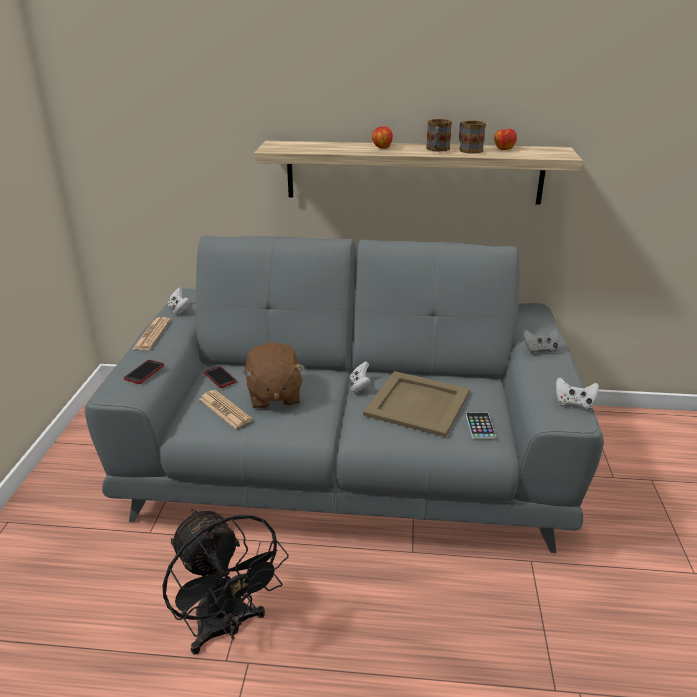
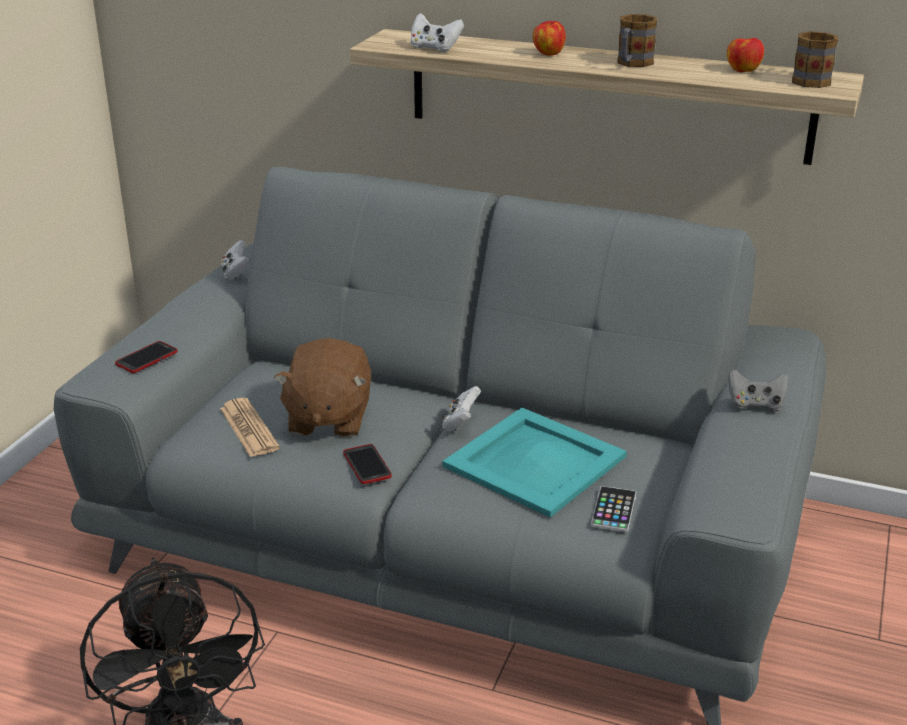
camera: 15 degrees right, 0 degrees up
newspaper [133,317,171,350] -> none
phone [204,366,237,388] -> phone moved to [343,444,392,484]
beige tray [363,371,470,437] -> turquoise tray [442,408,627,517]
mug [459,121,486,153] -> mug moved to [792,32,838,88]
white game controller [556,377,599,409] -> white game controller moved to [411,13,464,52]

